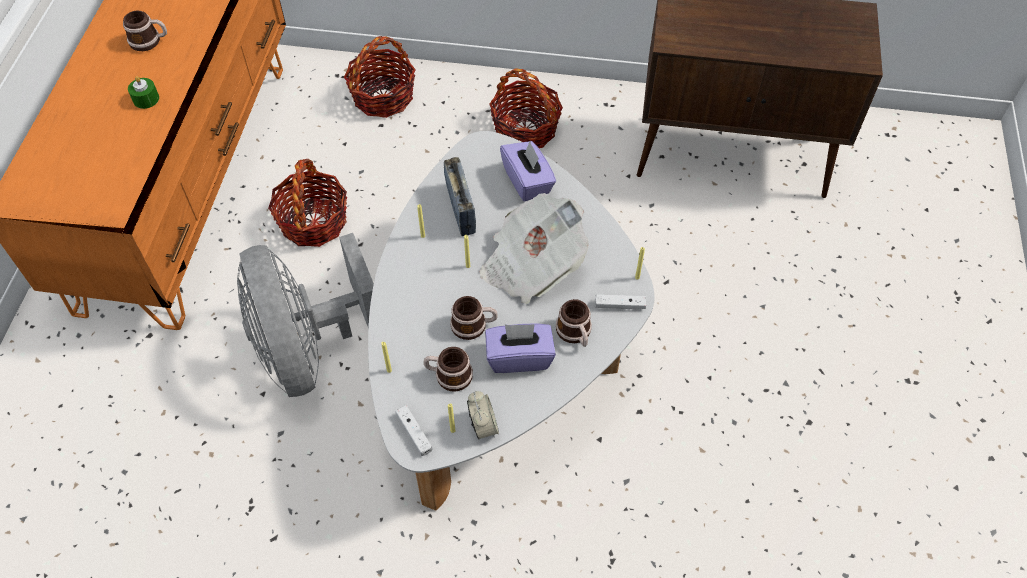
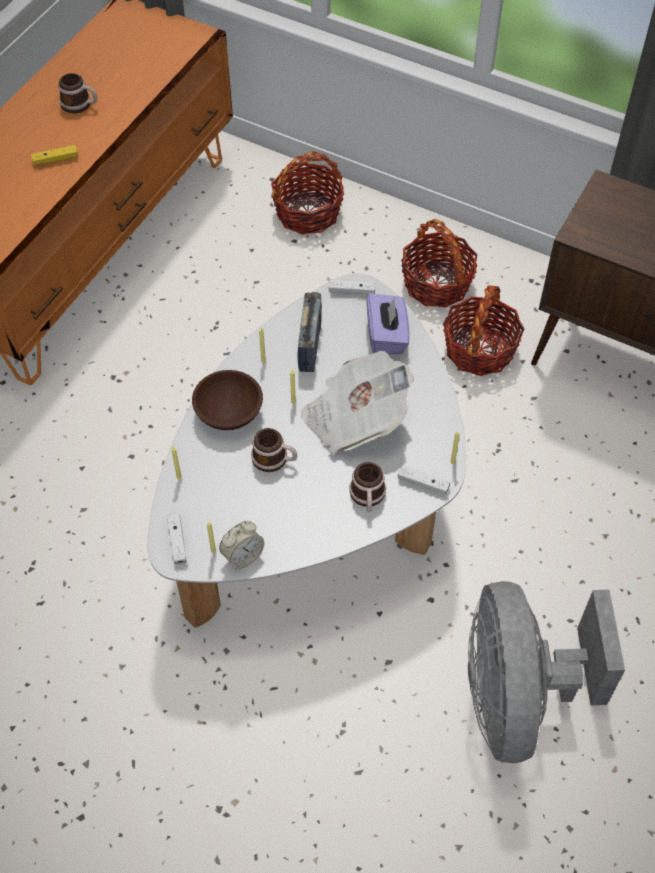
camera: 20 degrees right, 0 degrees up
green candle [128,76,159,109] -> yellow game controller [31,145,78,165]
grey fan [237,233,374,397] -> grey fan moved to [468,581,625,763]
basket [268,159,347,247] -> basket moved to [443,285,525,376]
mug [424,347,473,391] -> none
alarm clock [467,391,499,439] -> alarm clock turned 45 degrees clockwise [219,521,264,569]
purple tissue box [485,324,556,373] -> none
none -> brown bowl [192,370,263,430]
none -> white game controller [329,280,376,294]

